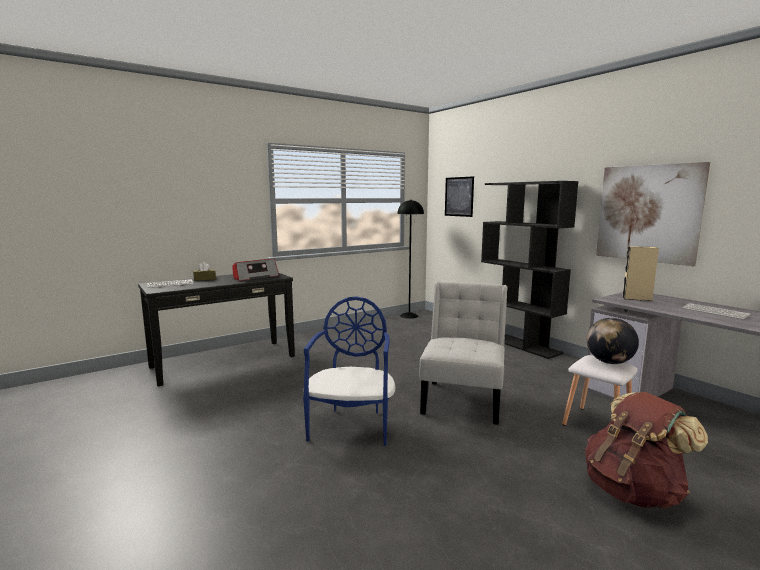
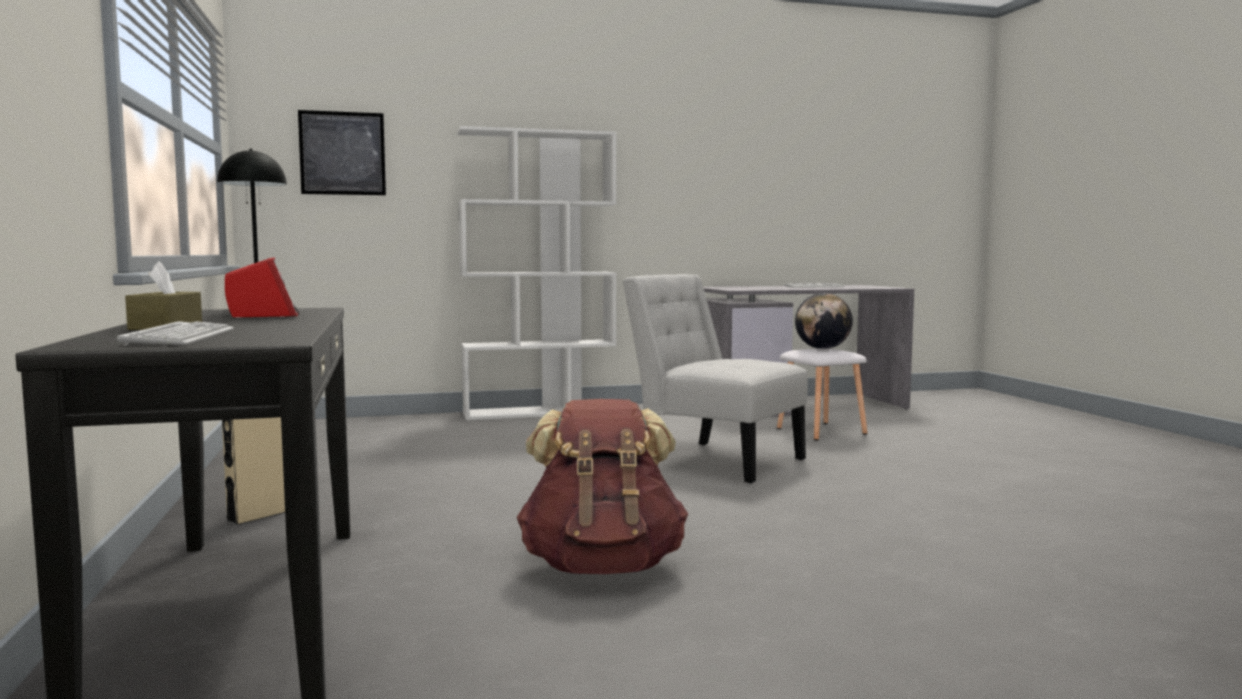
camera: 70 degrees left, 5 degrees down
blue chair [303,296,395,446] -> none
black bookcase [481,181,578,359] -> white bookcase [457,126,617,420]
brown backpack [585,392,708,509] -> brown backpack moved to [517,399,688,574]
picture [596,162,710,266] -> none
beige speaker [622,246,659,301] -> beige speaker moved to [222,417,285,525]

